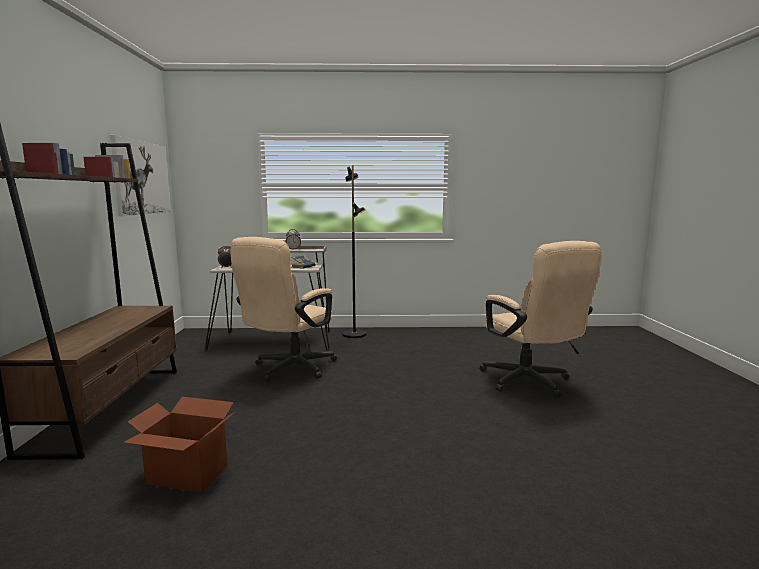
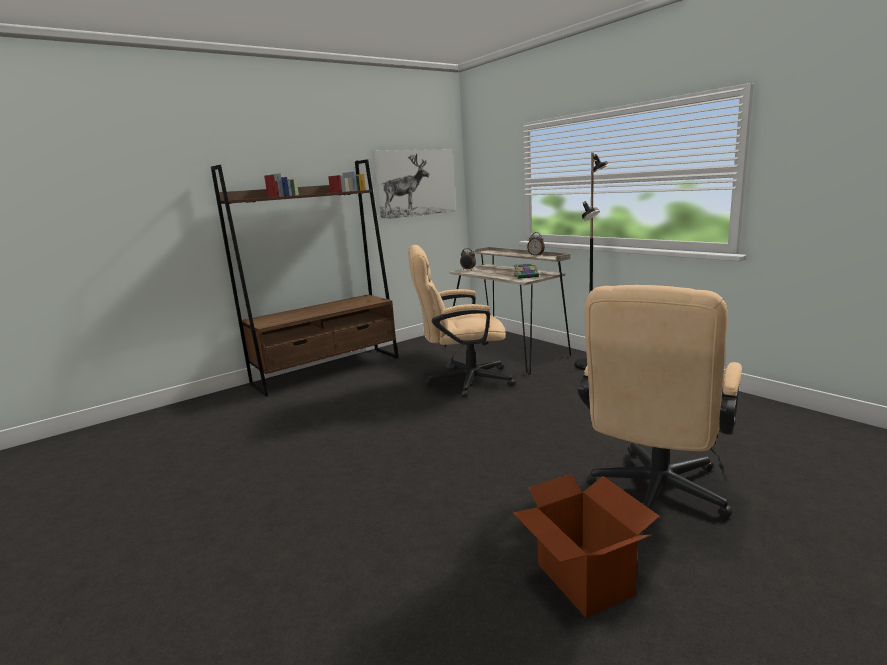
camera: 55 degrees right, 5 degrees up
cardboard box [123,397,235,493] -> cardboard box moved to [513,474,660,618]

